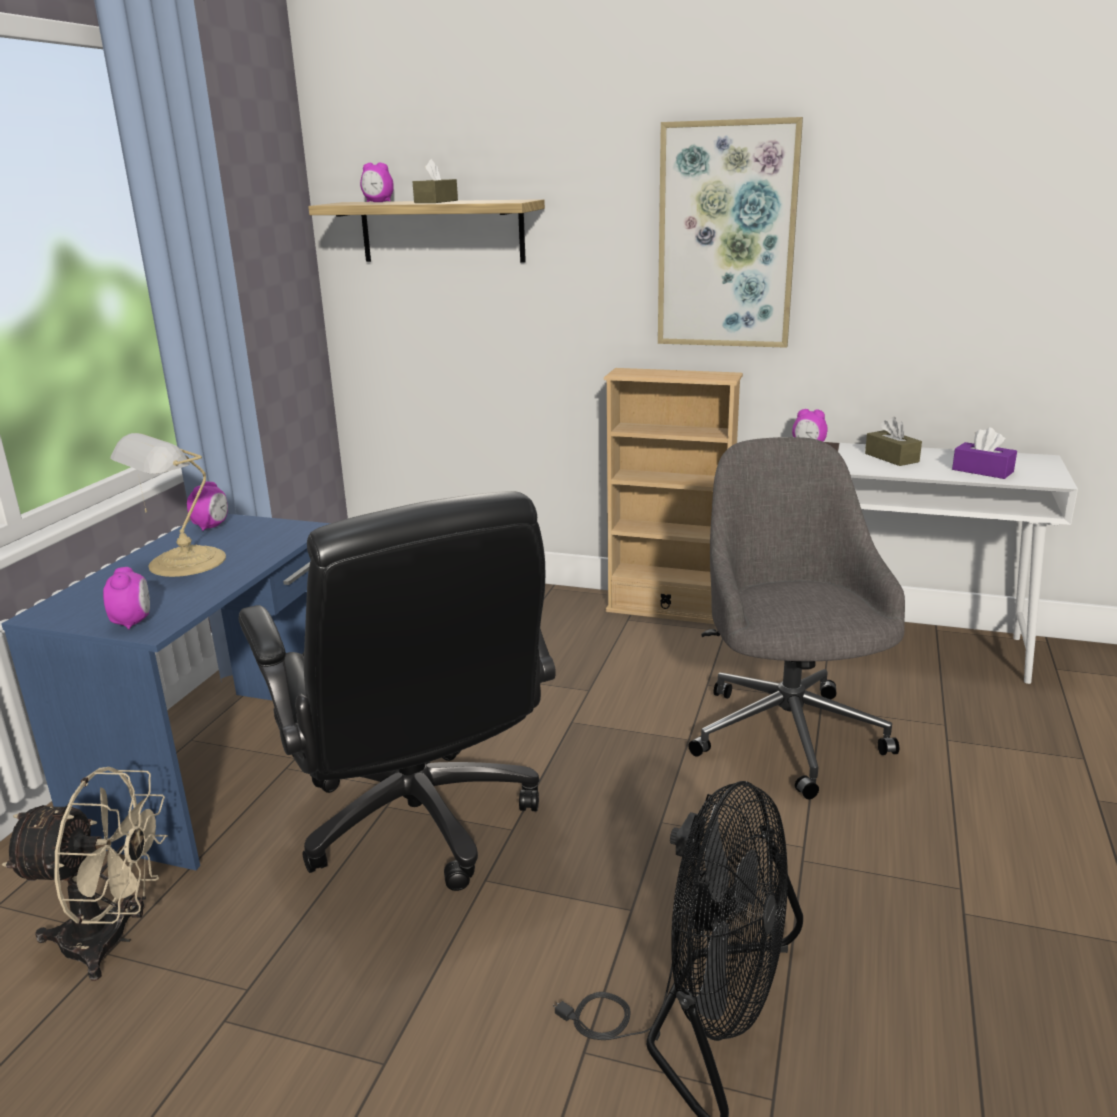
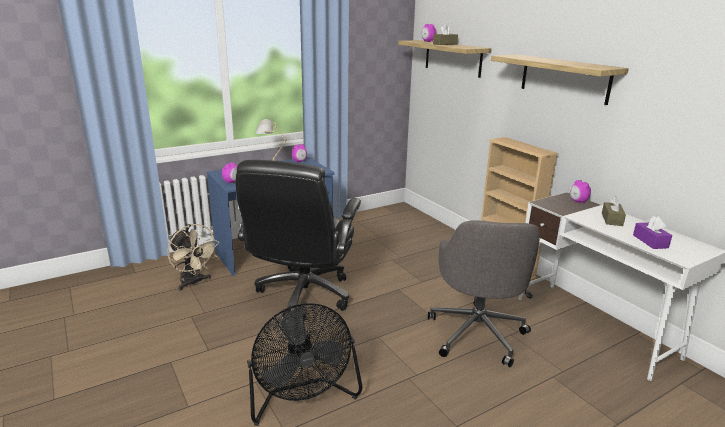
camera: 40 degrees right, 0 degrees up
picture [658,117,803,348] -> shelf [491,54,629,105]
grey office chair [688,437,905,799] -> grey office chair turned 150 degrees clockwise [428,220,540,367]

